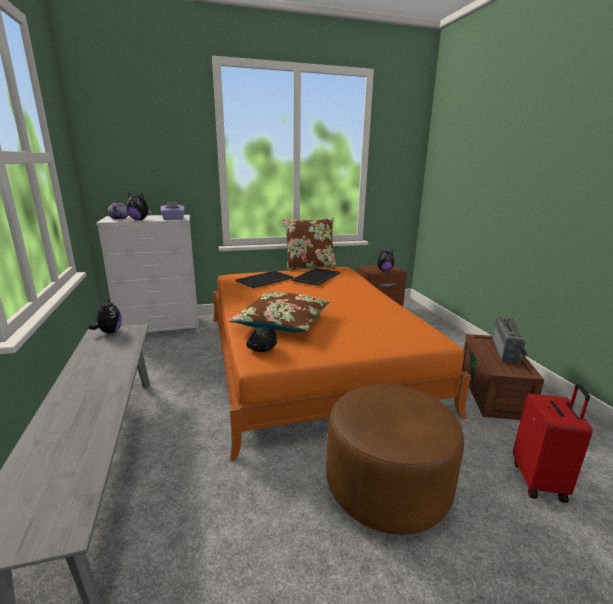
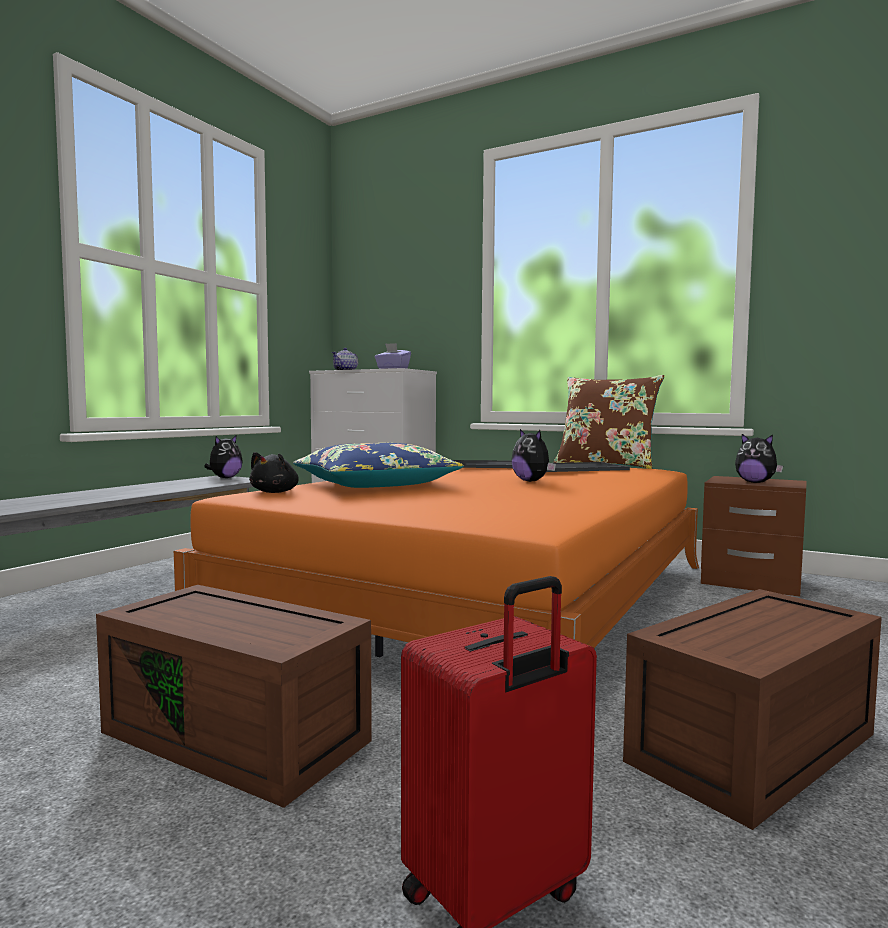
camera: 45 degrees right, 15 degrees down
plush toy [127,193,152,220] -> plush toy moved to [511,429,556,482]
brown pillow [229,292,330,333] -> blue pillow [293,443,464,488]
brown ottoman [326,384,464,535] -> brown storage box [96,585,372,808]
radio [492,317,528,364] -> none

